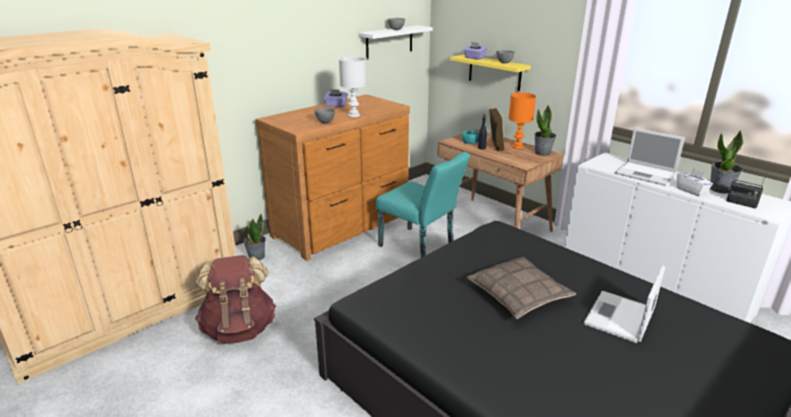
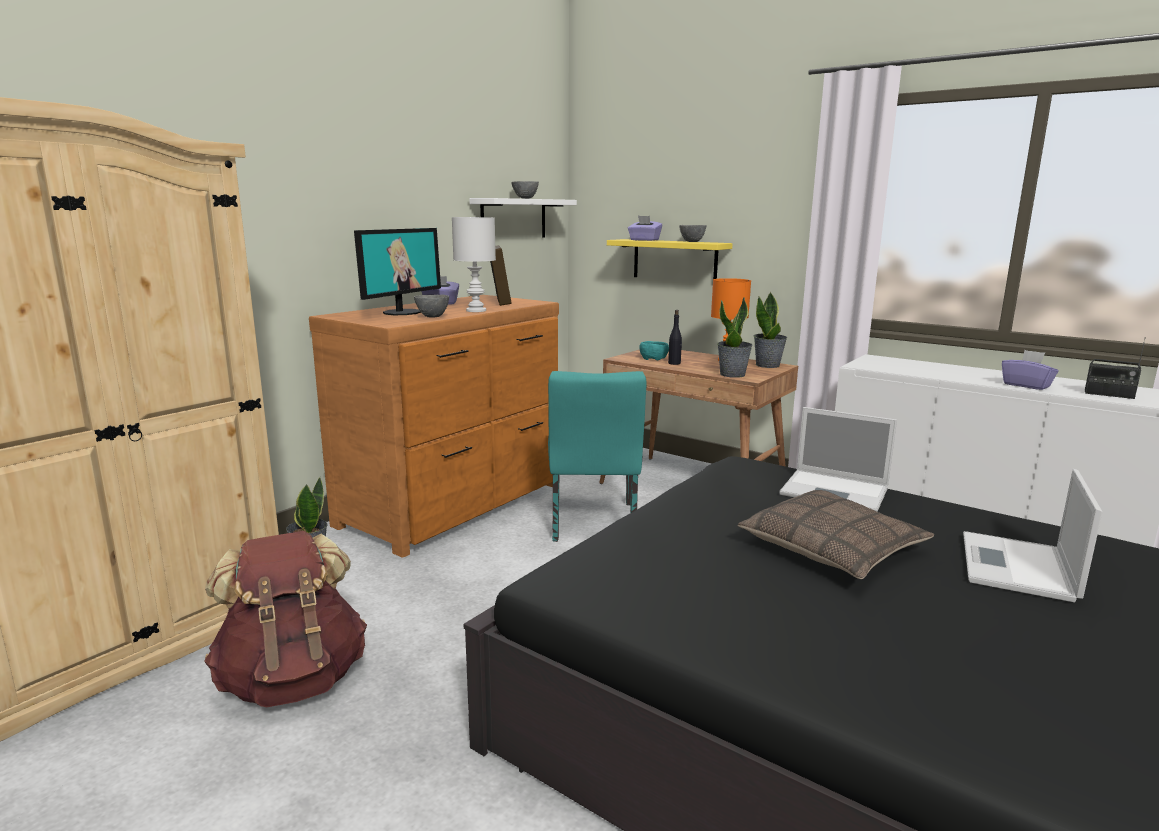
camera: 10 degrees left, 10 degrees down
turquoise chair [376,152,470,258] -> turquoise chair turned 60 degrees clockwise [548,371,646,542]
picture frame [489,108,504,151] -> picture frame moved to [490,245,512,306]
laptop [615,128,685,186] -> laptop moved to [779,407,897,512]
white tissue box [677,168,713,196] -> purple tissue box [1002,350,1059,390]
potted plant [710,130,743,194] -> potted plant moved to [717,297,753,378]
none -> monitor [354,228,441,315]

